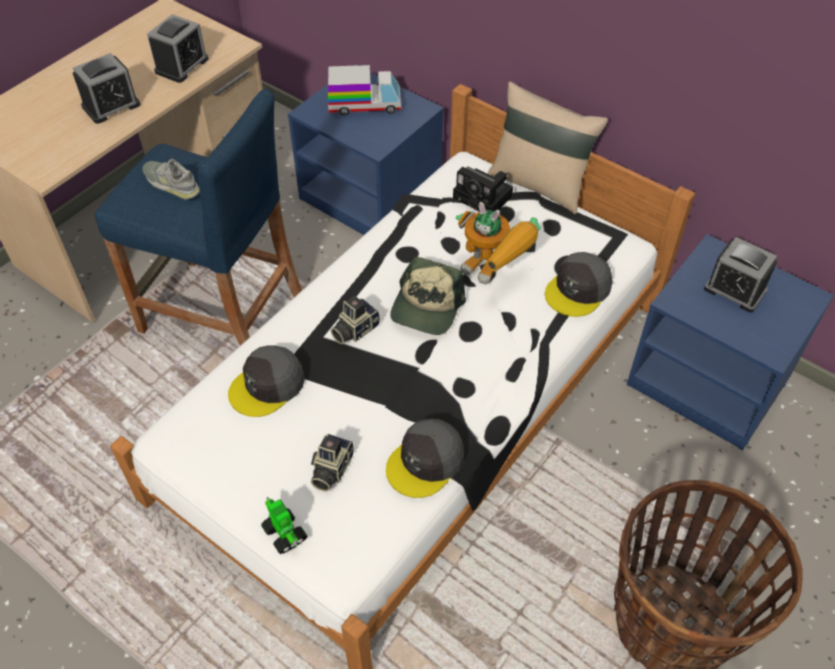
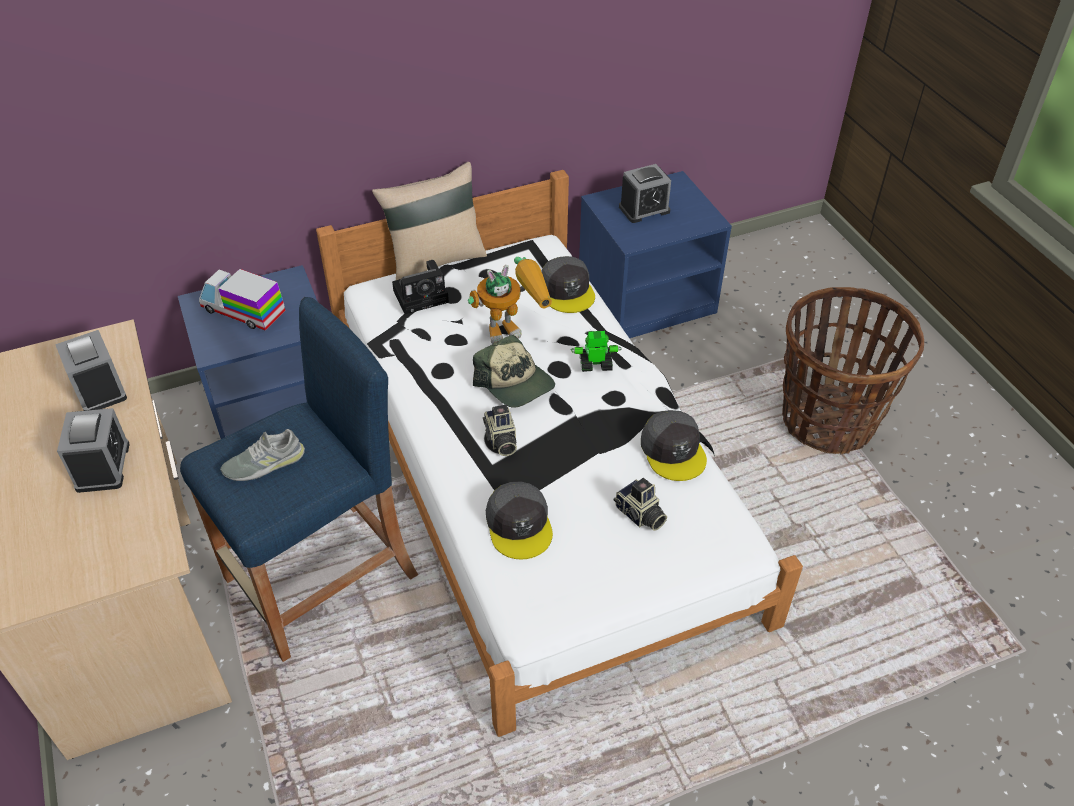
camera: 60 degrees left, 5 degrees down
toy robot [261,497,308,555] -> toy robot moved to [571,331,622,372]
toy truck [328,65,401,115] -> toy truck turned 90 degrees counterclockwise [199,269,286,331]

